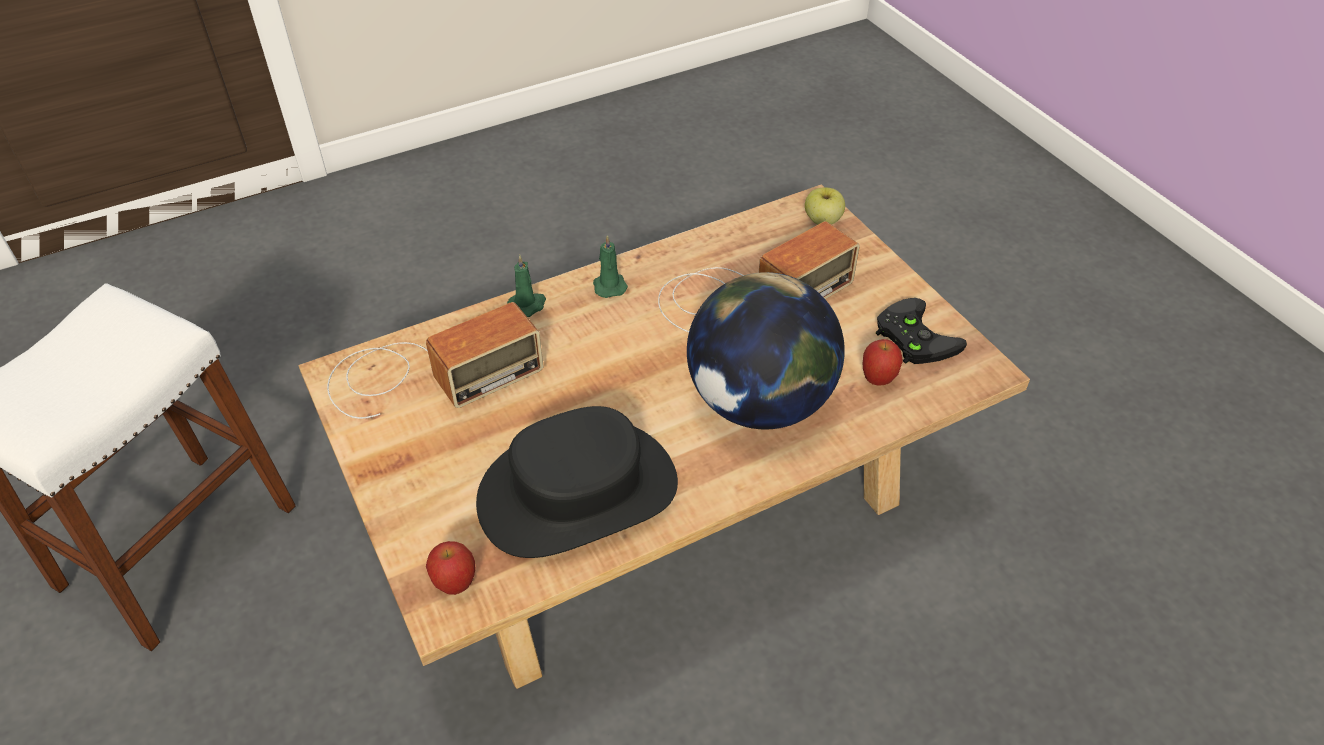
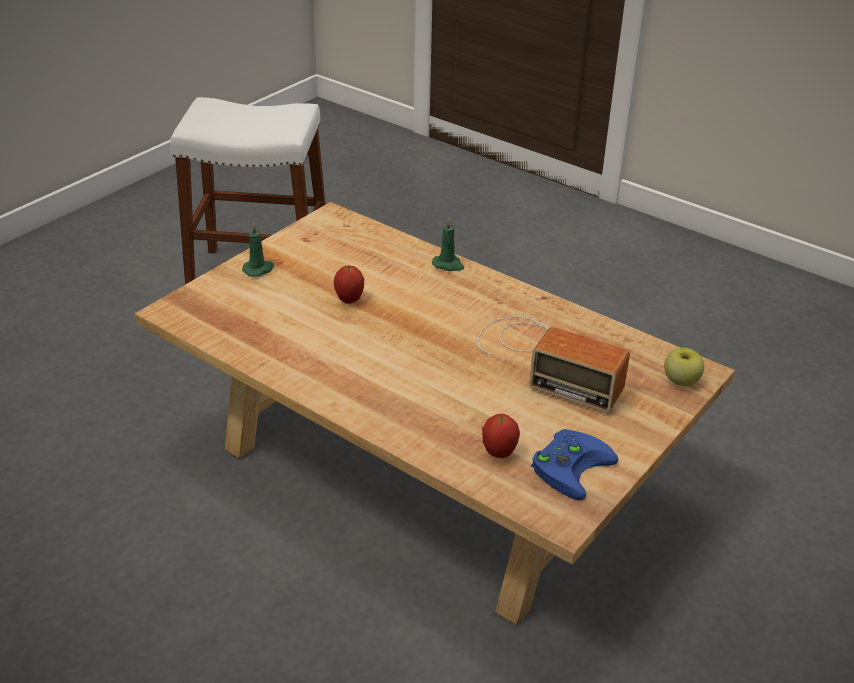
camera: 65 degrees right, 10 degrees down
radio [327,302,544,419] -> none
apple [426,541,476,595] -> apple moved to [334,265,364,304]
black hat [476,406,678,558] -> none
green candle [593,235,628,298] -> green candle moved to [242,223,274,277]
globe [687,272,845,430] -> none
black game controller [876,298,967,364] -> blue game controller [531,429,618,500]

